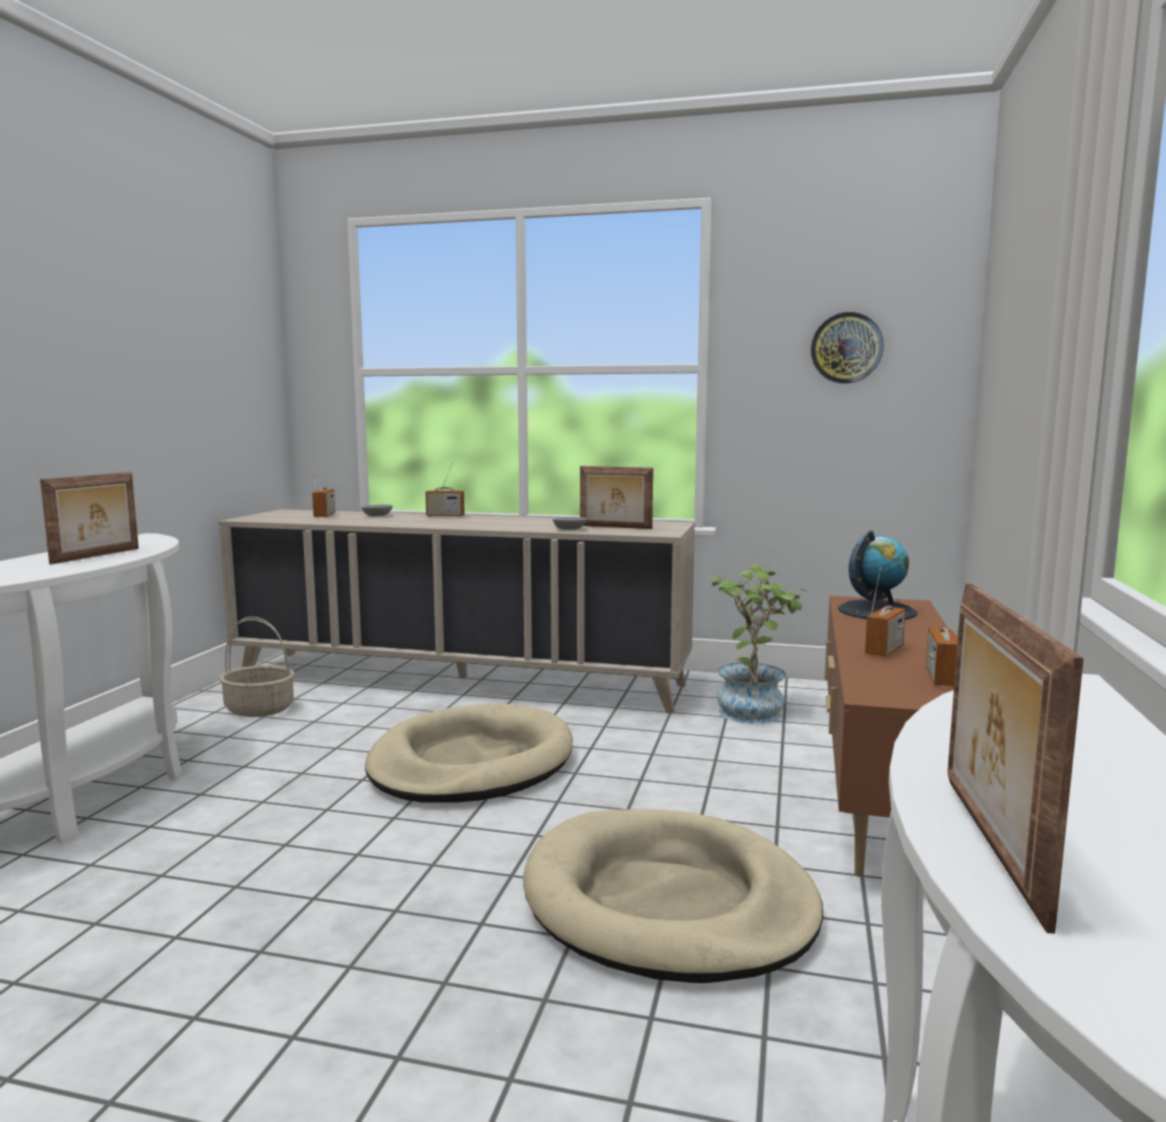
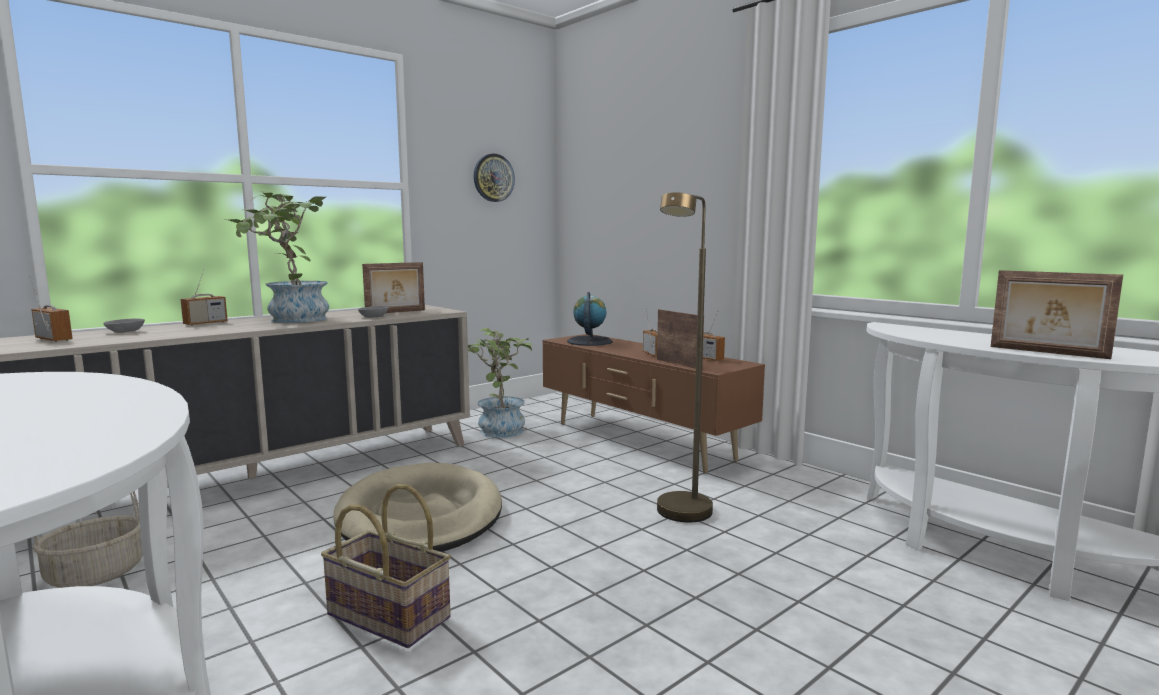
camera: 55 degrees left, 0 degrees up
picture frame [40,472,139,564] -> picture frame moved to [657,309,704,369]
beige dog bed [523,809,823,983] -> brown floor lamp [657,192,713,523]
none -> potted plant [224,190,329,323]
none -> basket [321,484,451,648]

